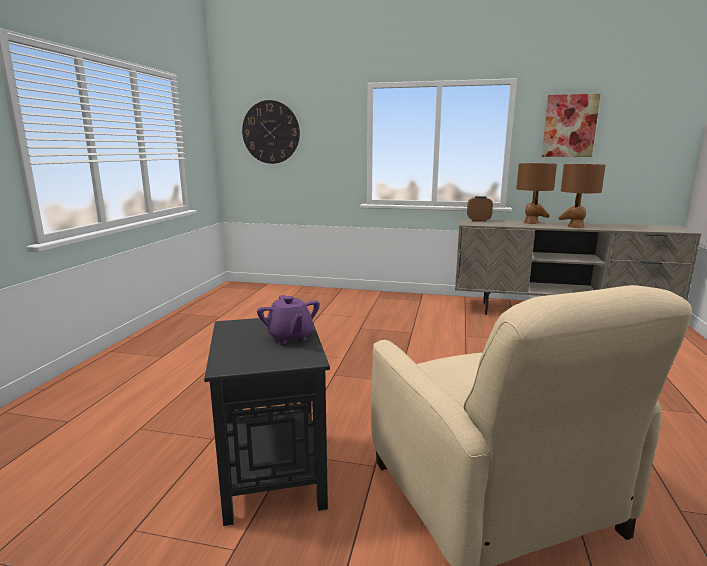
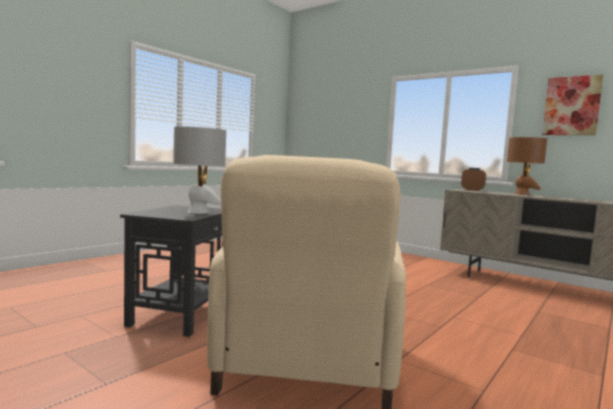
camera: 25 degrees right, 10 degrees down
wall clock [242,100,300,164] -> none
purple teapot [257,295,320,344] -> grey table lamp [173,126,226,214]
brown table lamp [558,164,606,228] -> none

